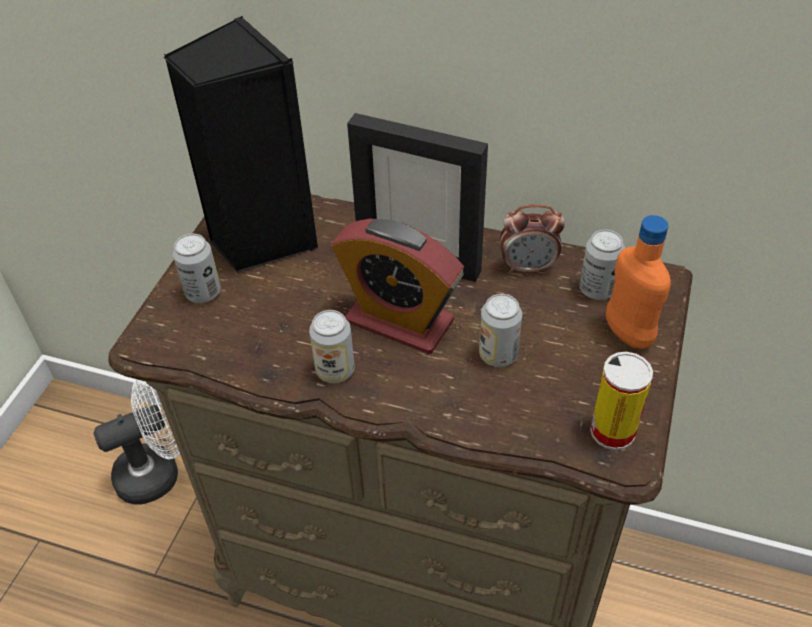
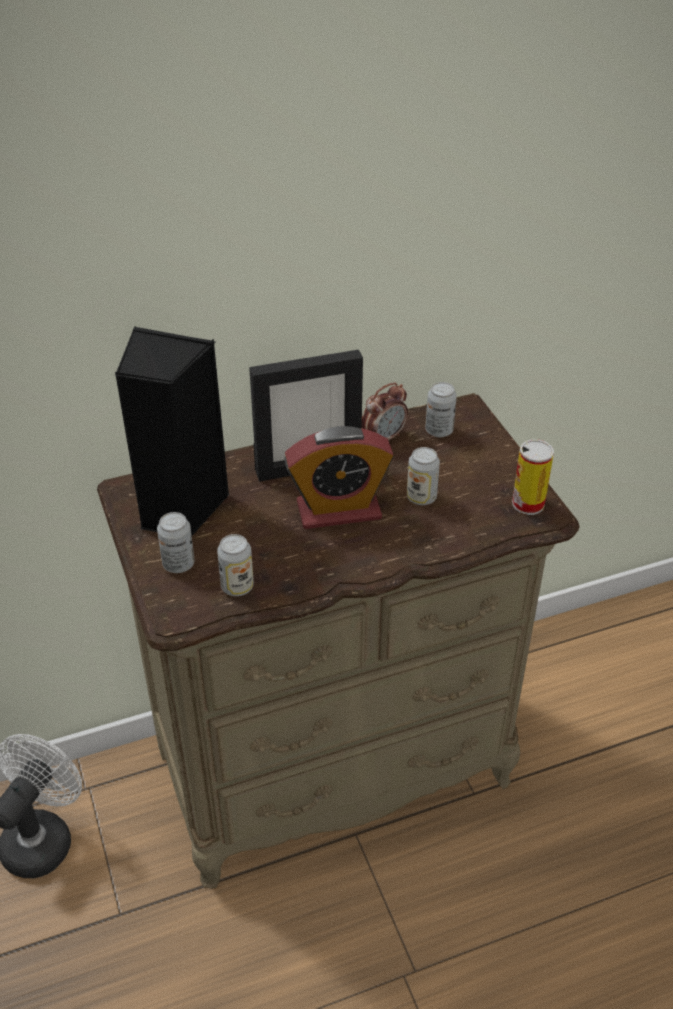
camera: 40 degrees left, 5 degrees down
can [309,310,355,383] -> can moved to [217,534,254,596]
orange bottle [606,215,671,349] -> none

